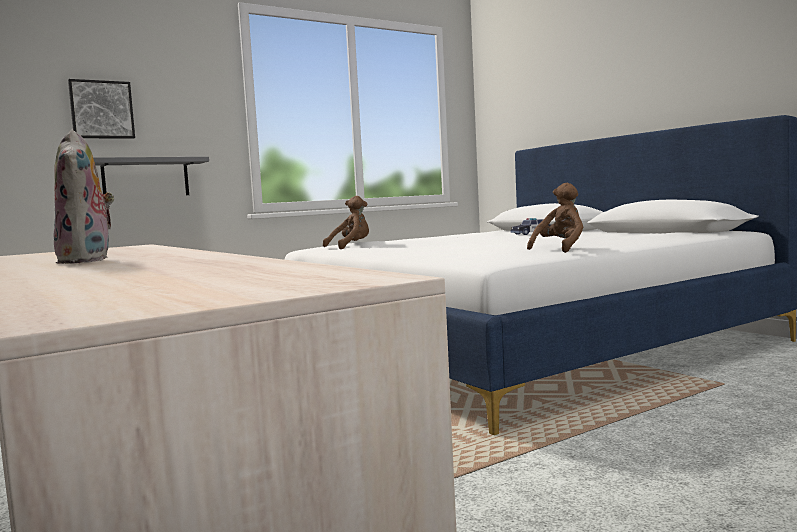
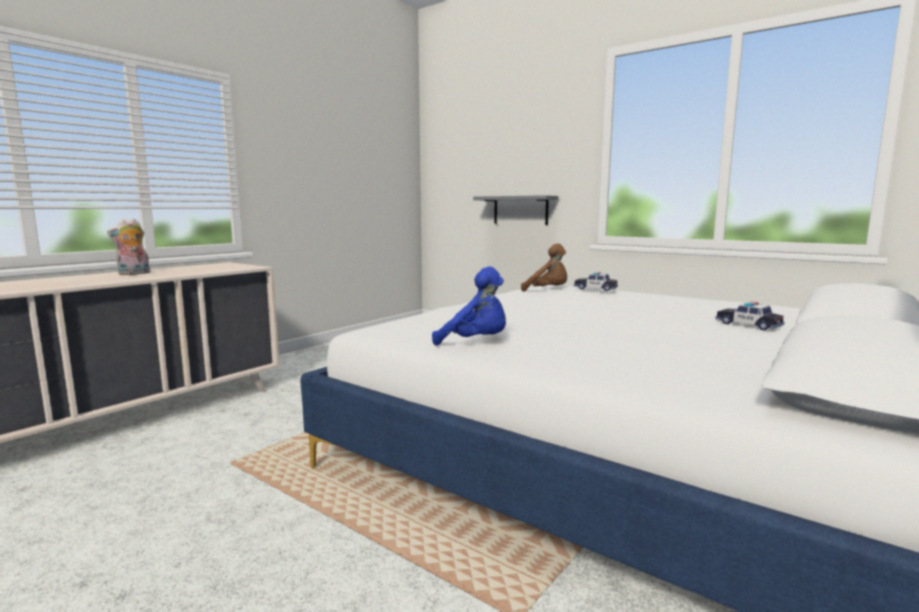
camera: 70 degrees right, 5 degrees up
picture [68,79,135,139] -> none
brown plush toy [527,183,583,253] -> blue plush toy [432,266,506,346]
none -> toy car [574,272,618,291]

